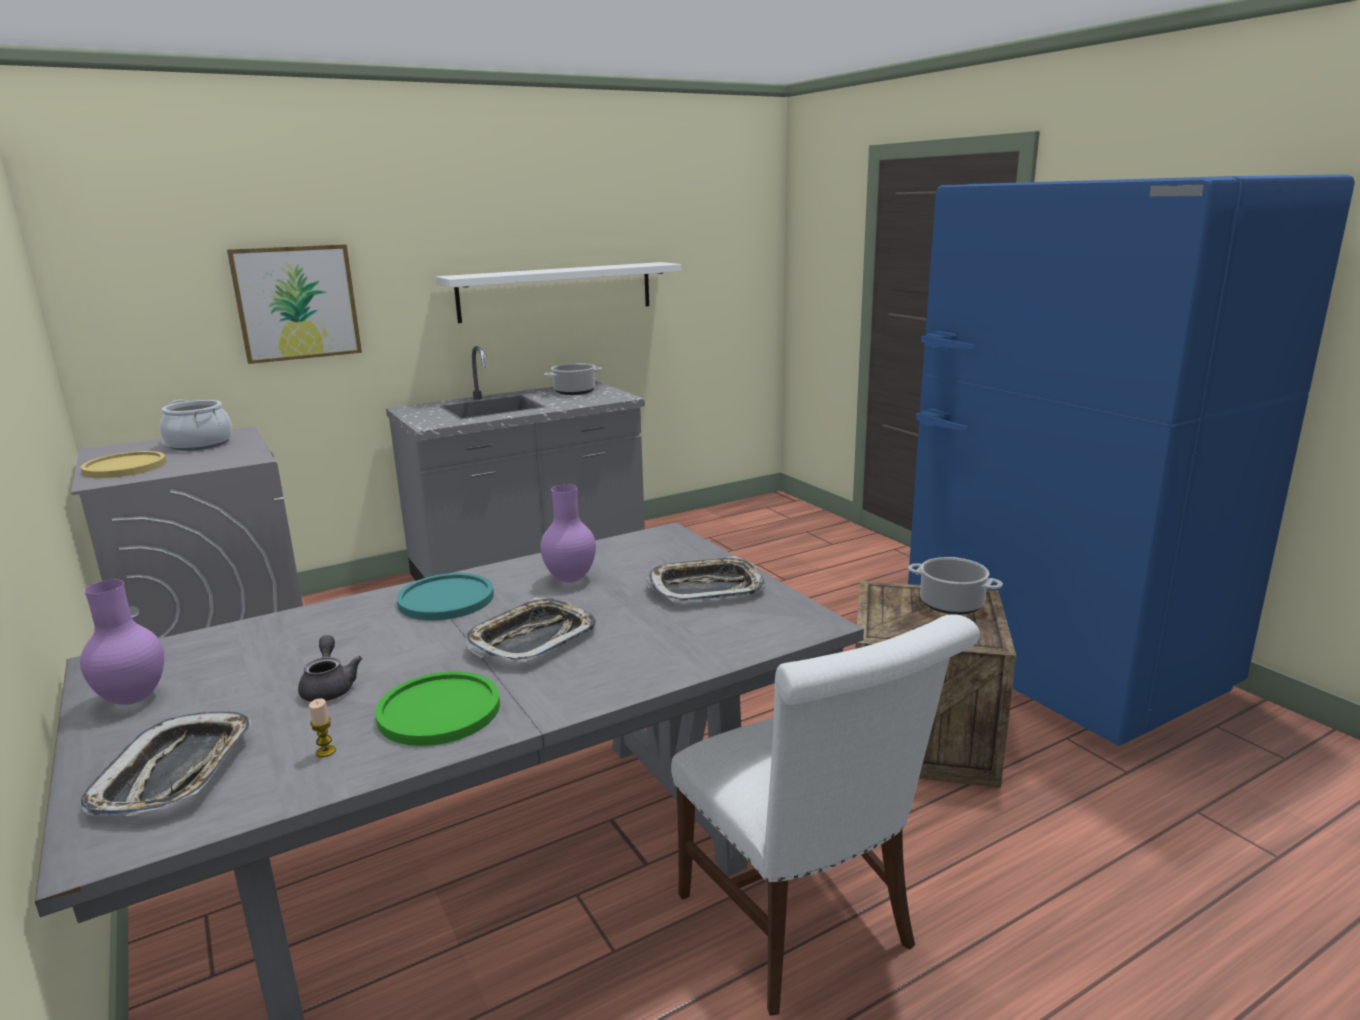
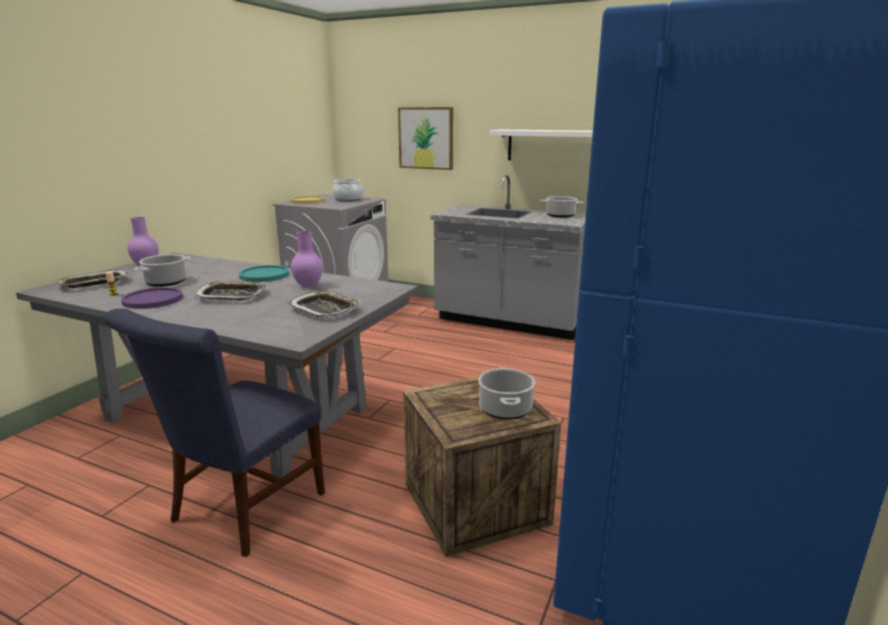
camera: 55 degrees right, 0 degrees up
grey teapot [298,635,362,702] -> cooking pot [134,254,191,287]
green plate [375,671,500,746] -> purple plate [121,287,183,309]
white chair [671,614,980,1016] -> blue chair [104,308,325,557]

